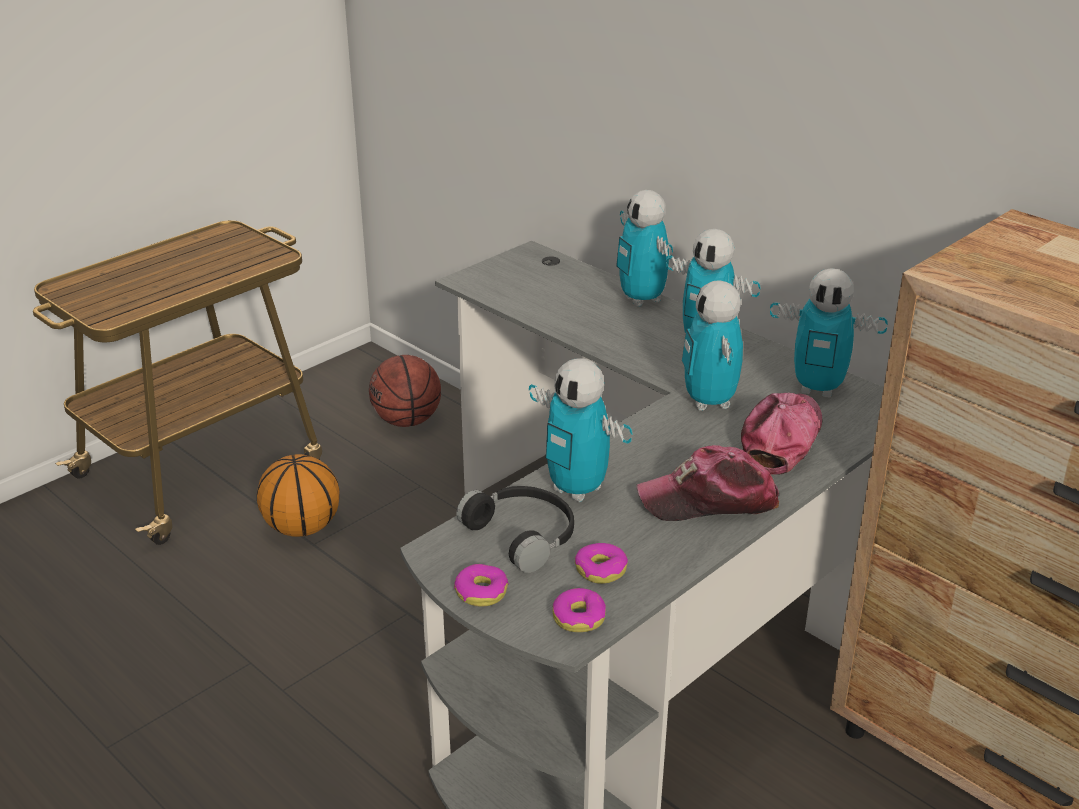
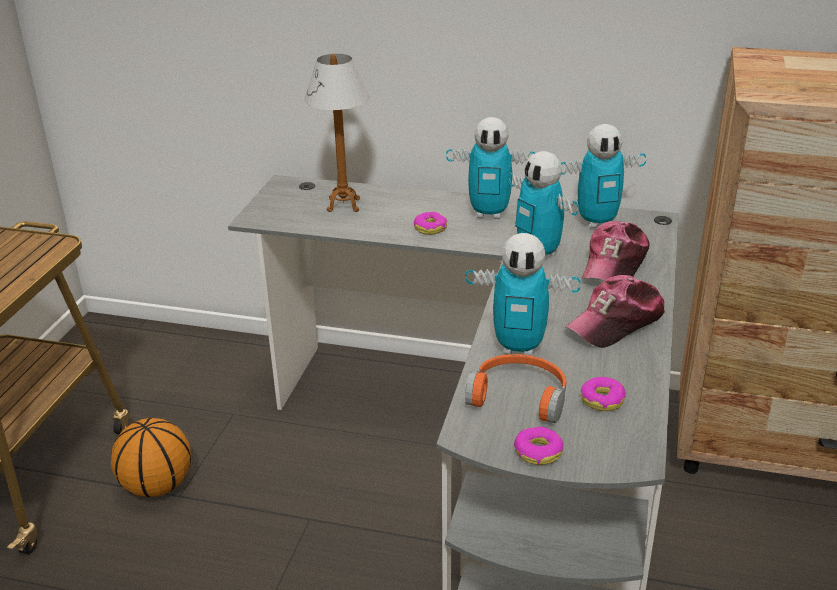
camera: 30 degrees left, 0 degrees up
basketball [369,355,441,427] -> none
black headphones [456,486,574,573] -> orange headphones [465,354,566,423]
donut [552,588,606,632] -> donut moved to [414,212,447,235]
toy robot [616,190,673,307] -> none
cap [741,392,822,475] -> cap turned 150 degrees counterclockwise [582,221,650,280]
none -> table lamp [304,54,370,212]

